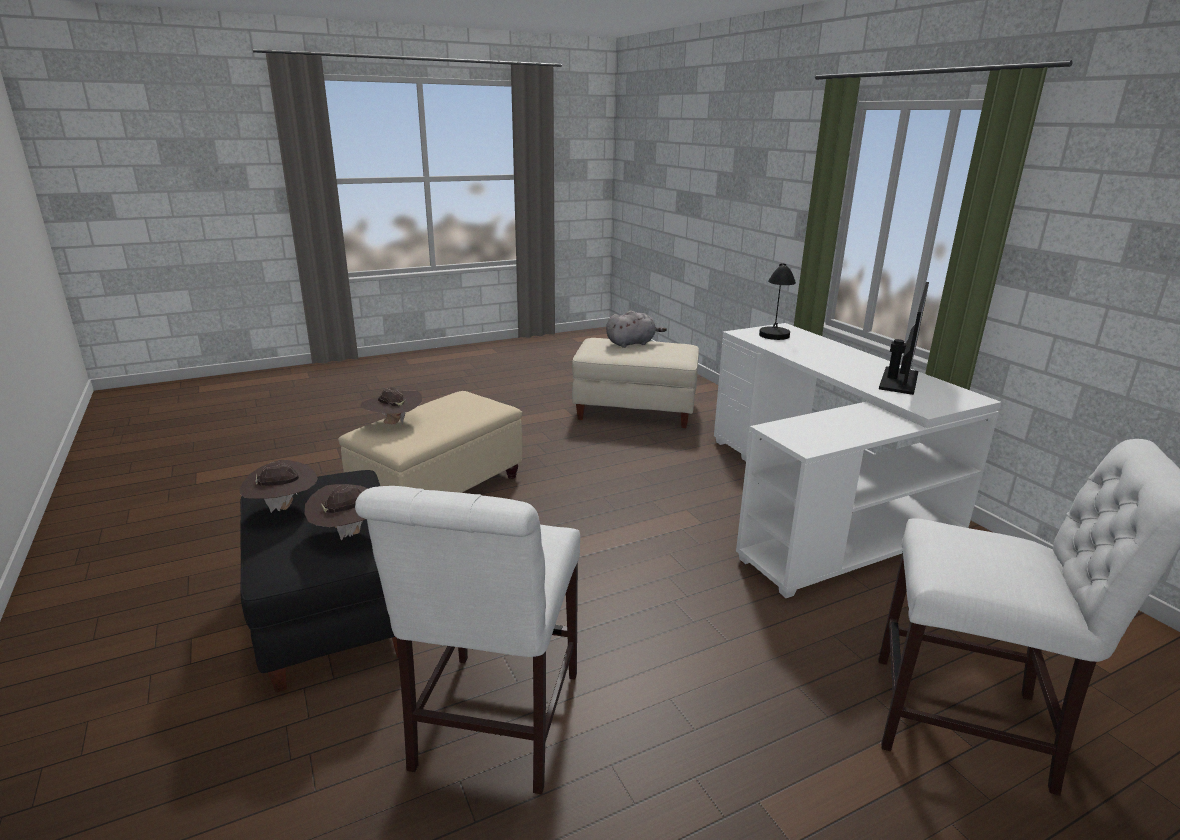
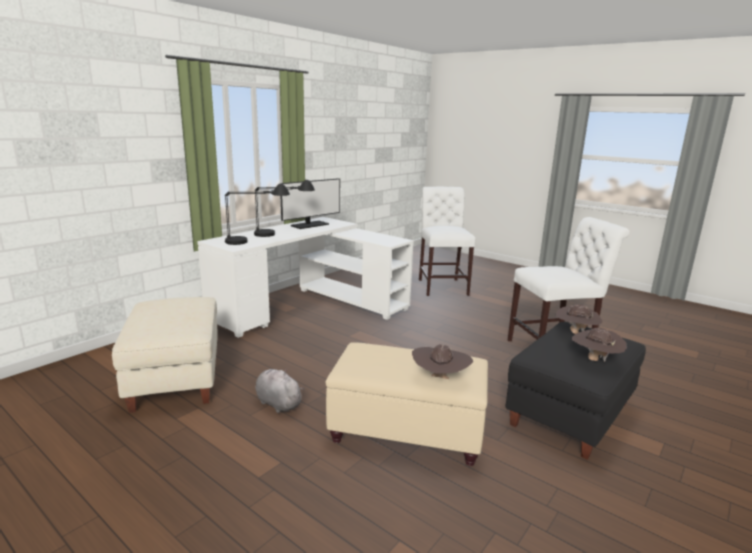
camera: 115 degrees left, 5 degrees down
grey plush toy [606,310,667,348] -> grey plush toy moved to [255,369,305,413]
monitor [879,282,929,395] -> monitor turned 135 degrees clockwise [281,178,340,229]
none -> black table lamp [254,180,315,237]

